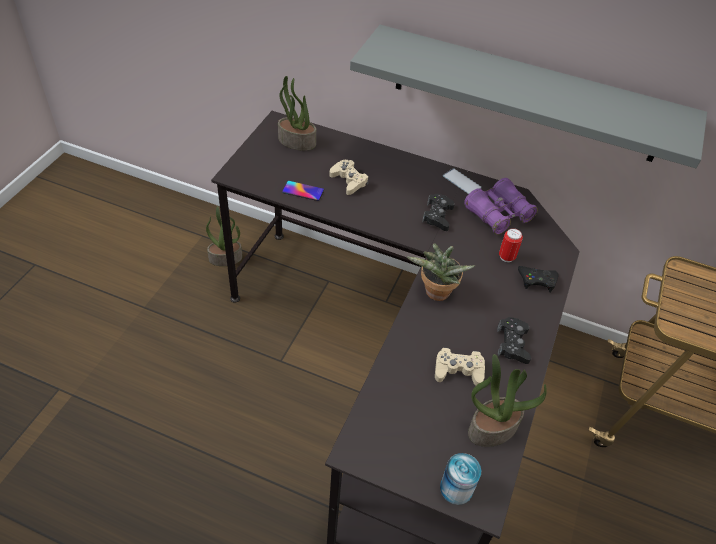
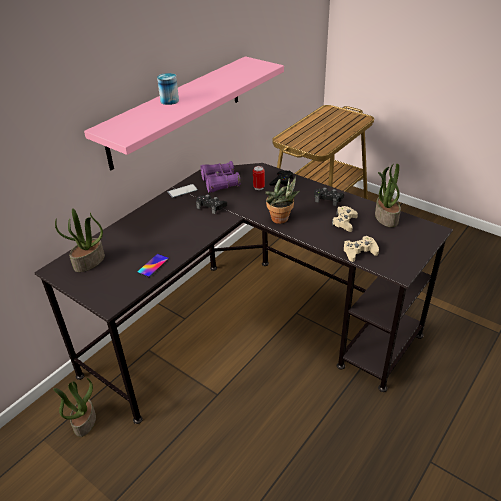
camera: 70 degrees left, 10 degrees down
beige game controller [329,160,368,195] -> beige game controller moved to [344,236,379,262]
grey shelf [350,25,707,168] -> pink shelf [84,56,284,170]
can [440,453,481,505] -> can moved to [157,73,179,105]

